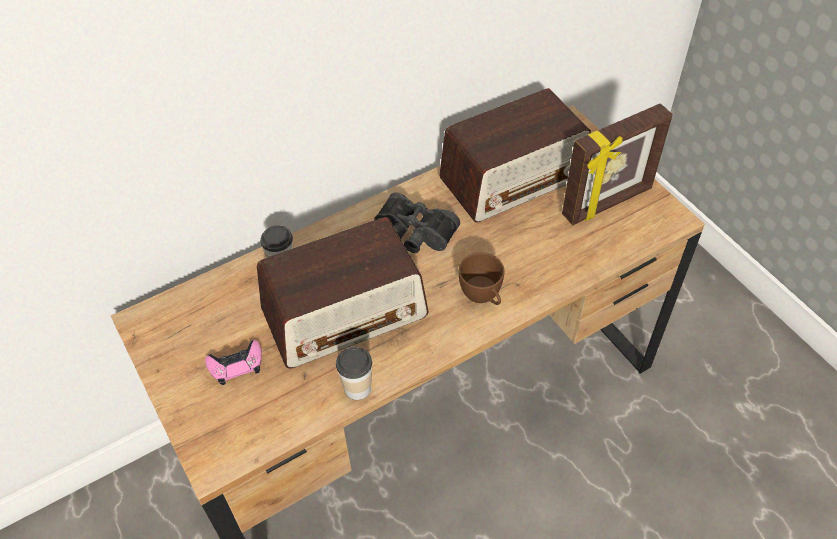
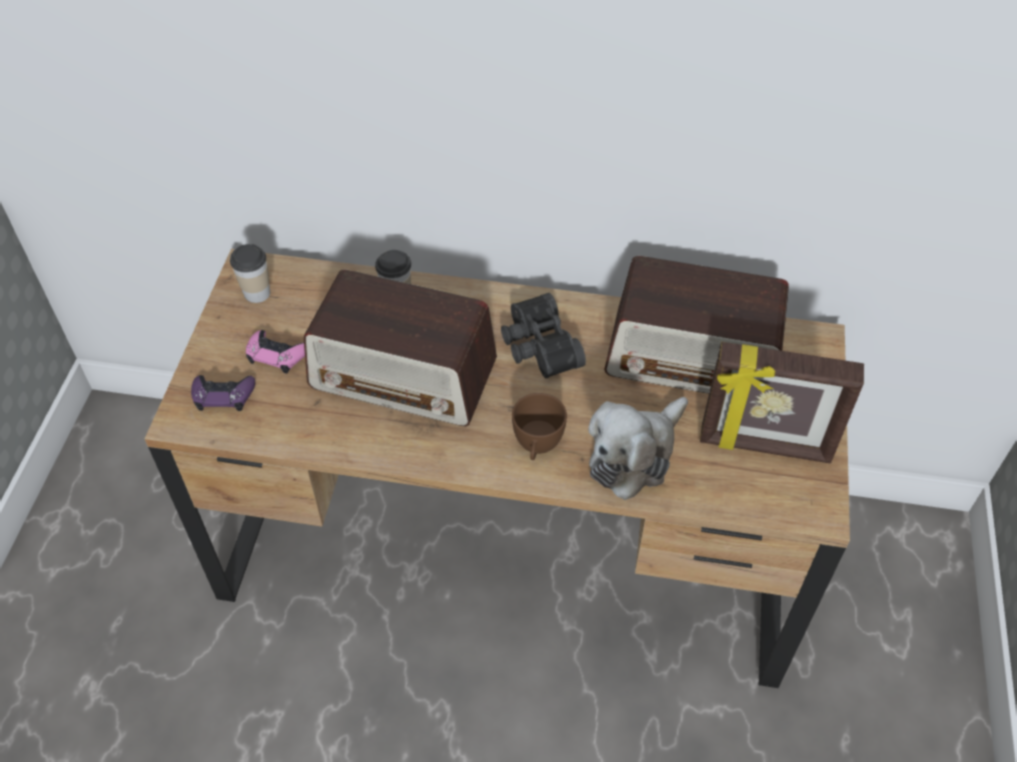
camera: 40 degrees right, 0 degrees up
cup [336,347,372,400] -> cup moved to [230,244,270,303]
none -> purple game controller [191,375,255,411]
none -> plush toy [588,397,688,500]

